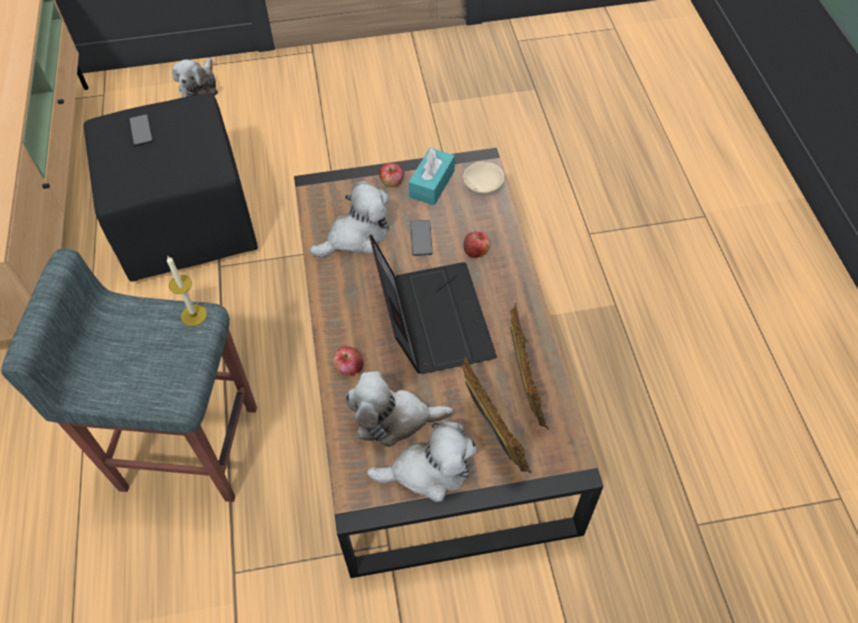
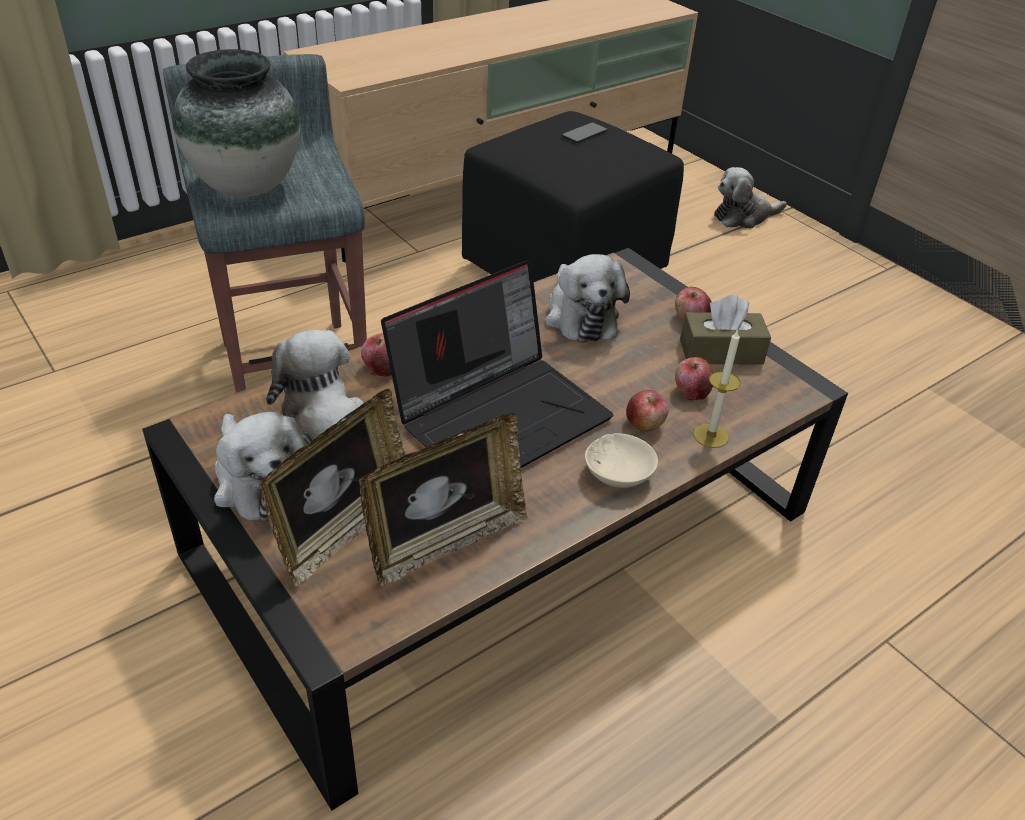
camera: 60 degrees right, 15 degrees down
candle [167,256,207,326] -> candle moved to [694,329,740,448]
plush toy [310,181,389,258] -> plush toy turned 45 degrees clockwise [545,254,630,343]
turquoise tissue box [409,148,455,205] -> brown tissue box [680,295,771,365]
phone [410,220,433,256] -> none
beige bowl [463,162,504,194] -> beige bowl moved to [585,433,658,488]
none -> vase [172,49,300,197]
none -> apple [675,357,713,401]

